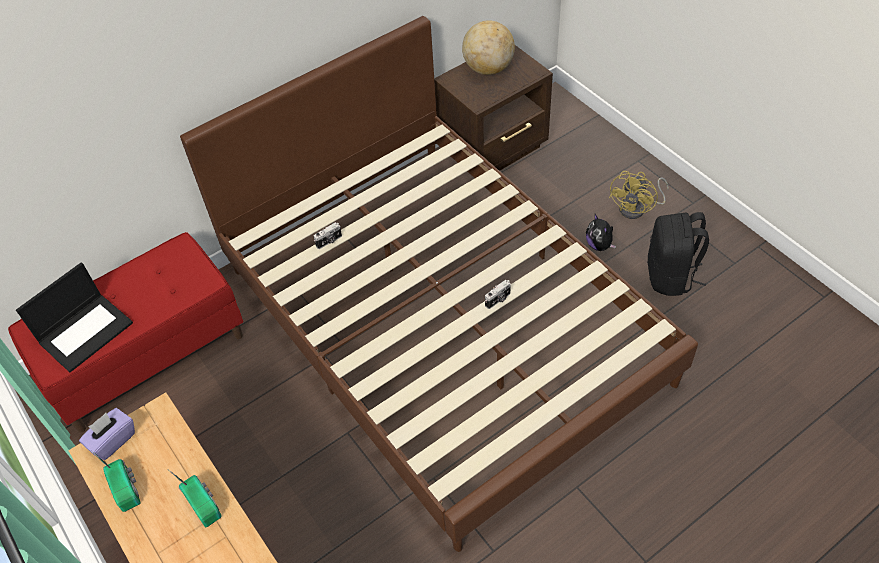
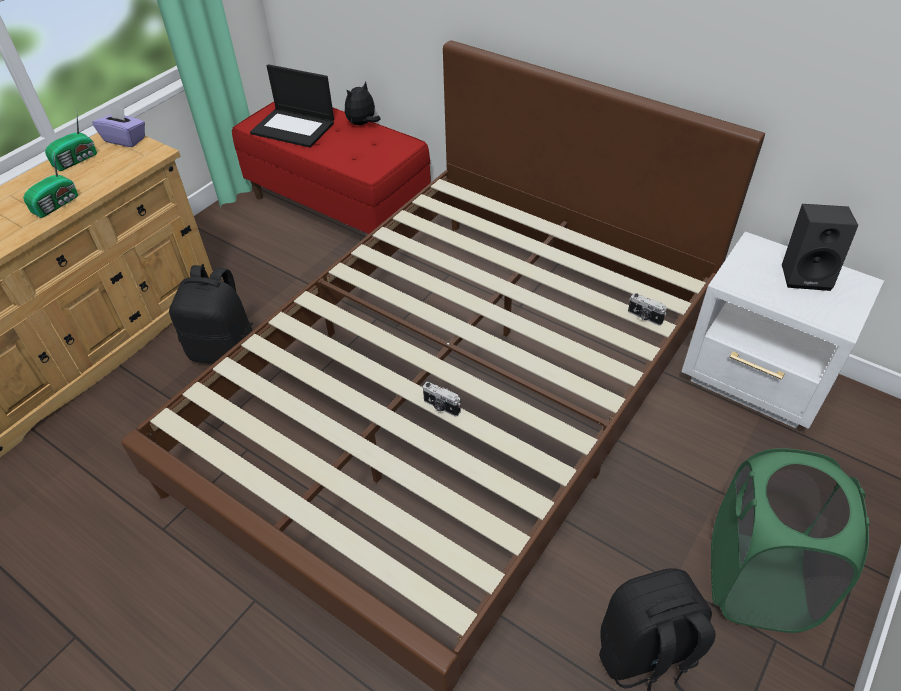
camera: 70 degrees right, 5 degrees down
camera [313,222,342,249] -> camera moved to [628,293,667,326]
brown nightstand [434,45,553,171] -> white nightstand [681,231,884,429]
globe [462,20,515,75] -> black speaker [782,204,858,291]
plush toy [586,214,616,251] -> plush toy moved to [345,81,381,125]
yellow fan [609,171,669,219] -> green laundry basket [711,448,870,633]
none -> black backpack [169,265,253,364]

